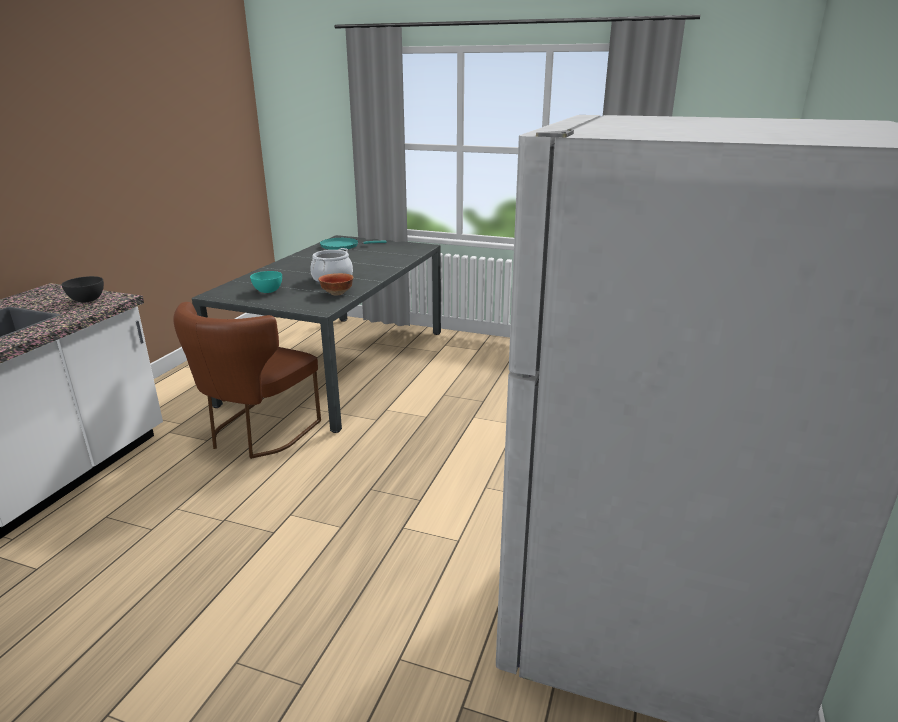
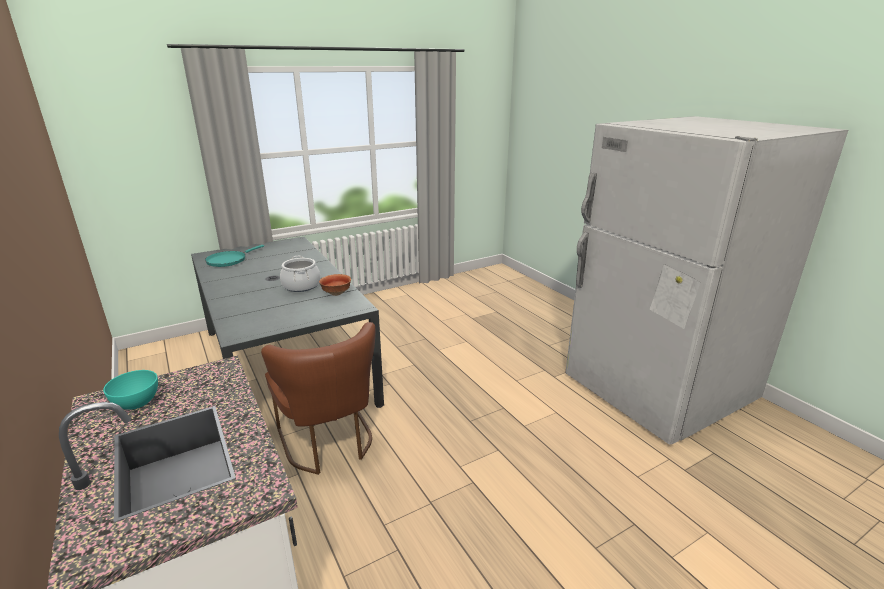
camera: 50 degrees left, 0 degrees up
grey bowl [62,276,104,303] -> none
turquoise bowl [250,271,282,293] -> turquoise bowl moved to [103,370,158,410]

